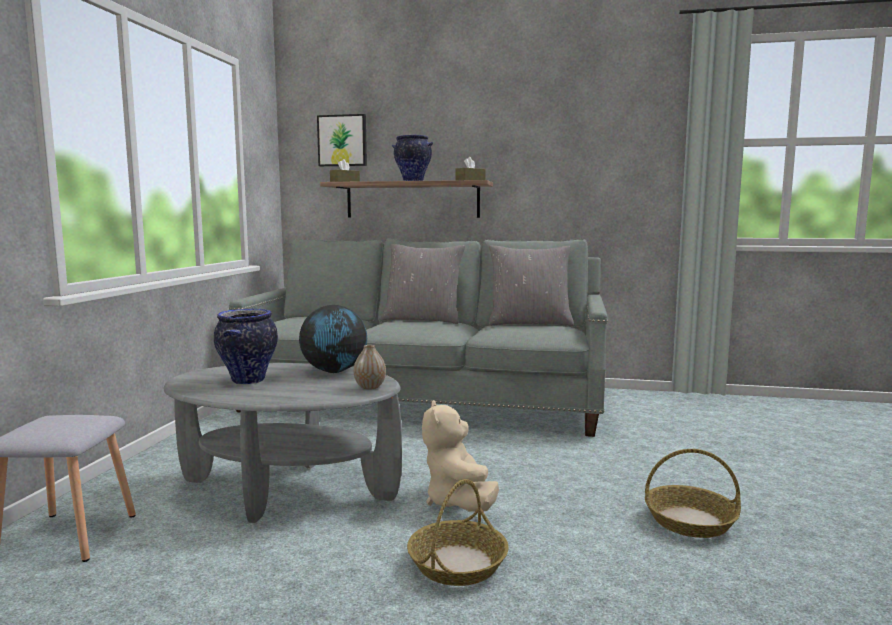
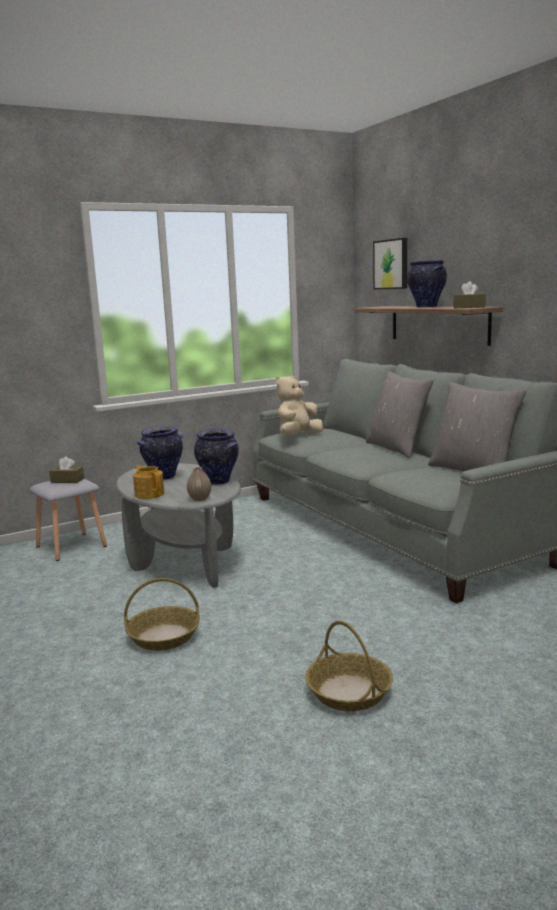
camera: 50 degrees right, 5 degrees up
globe [299,305,367,373] -> vase [194,429,239,485]
brown tissue box [330,159,360,182] -> brown tissue box moved to [49,457,84,483]
beige plush toy [422,400,499,512] -> beige plush toy moved to [276,376,323,436]
none -> teapot [133,465,164,499]

